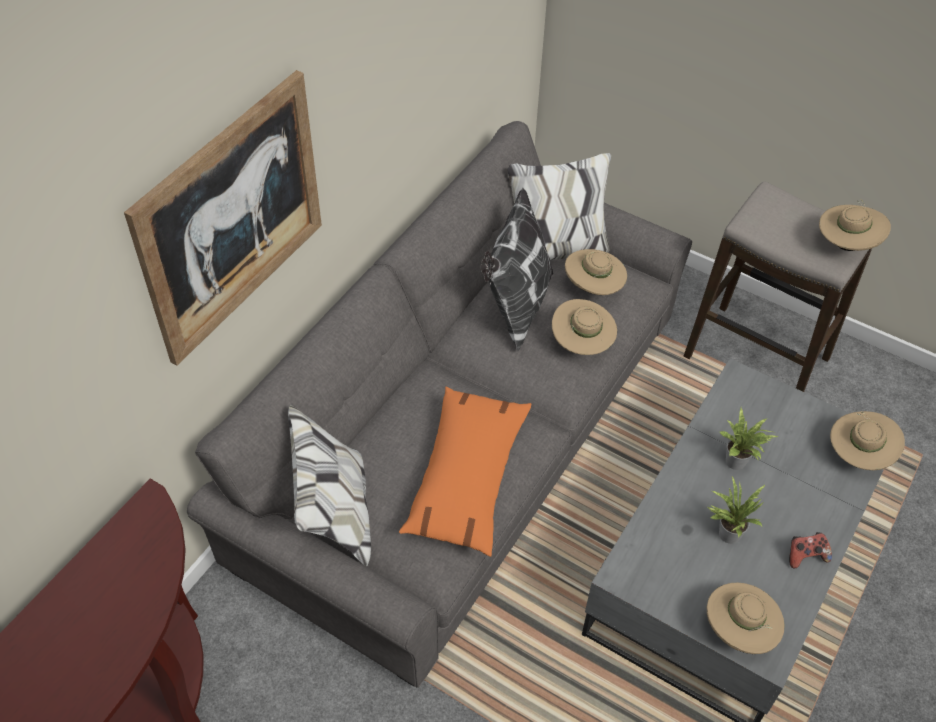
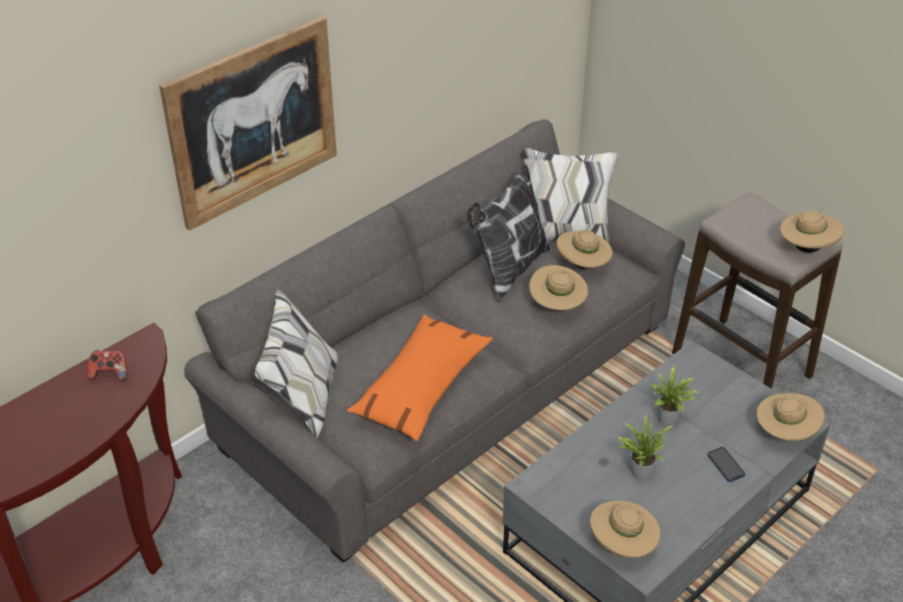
camera: 15 degrees right, 10 degrees down
game controller [789,532,832,568] -> game controller moved to [87,350,128,381]
none -> phone [707,447,745,482]

